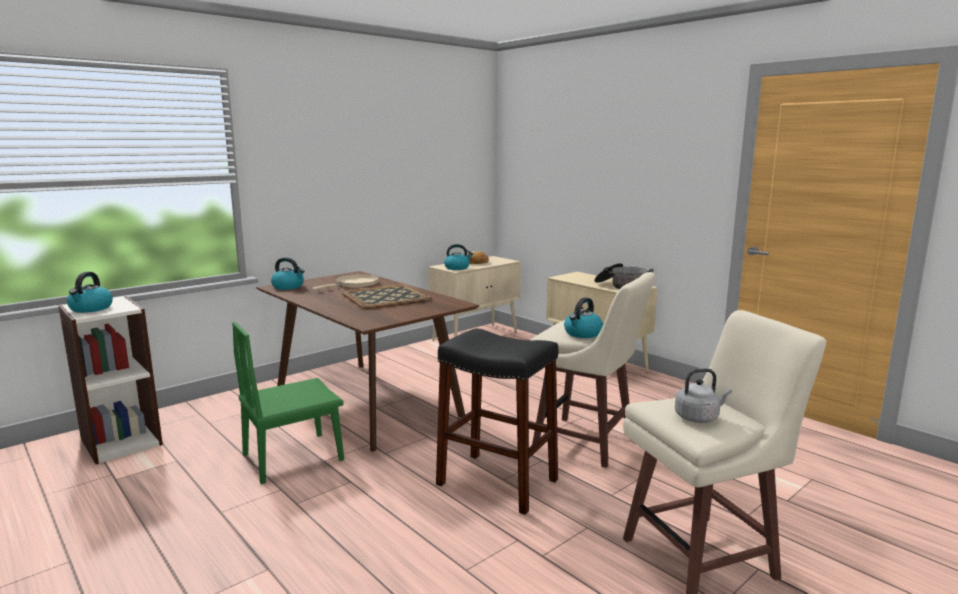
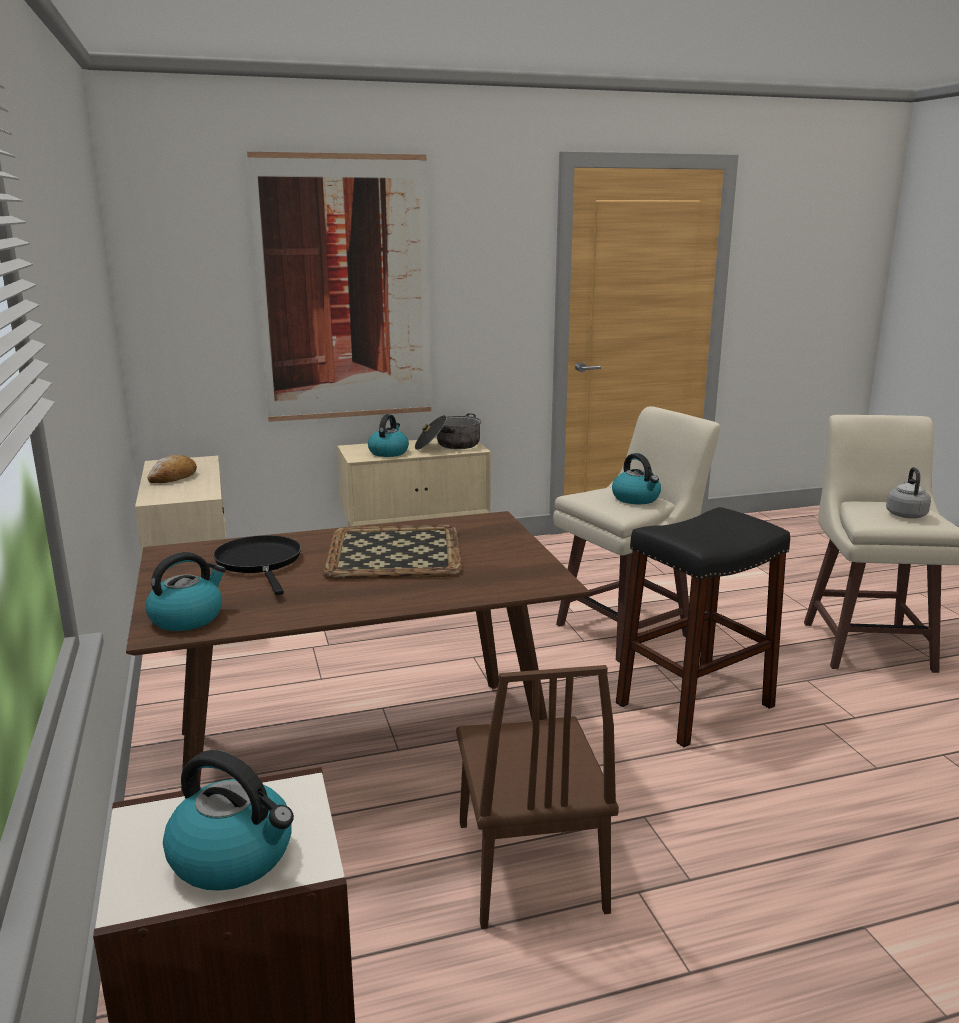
camera: 65 degrees left, 5 degrees up
green chair [232,322,344,484] -> brown chair [456,665,619,929]
beige frying pan [312,274,379,290] -> black frying pan [213,535,301,595]
kettle [444,244,473,270] -> kettle moved to [368,414,409,457]
none -> picture [247,152,431,422]

